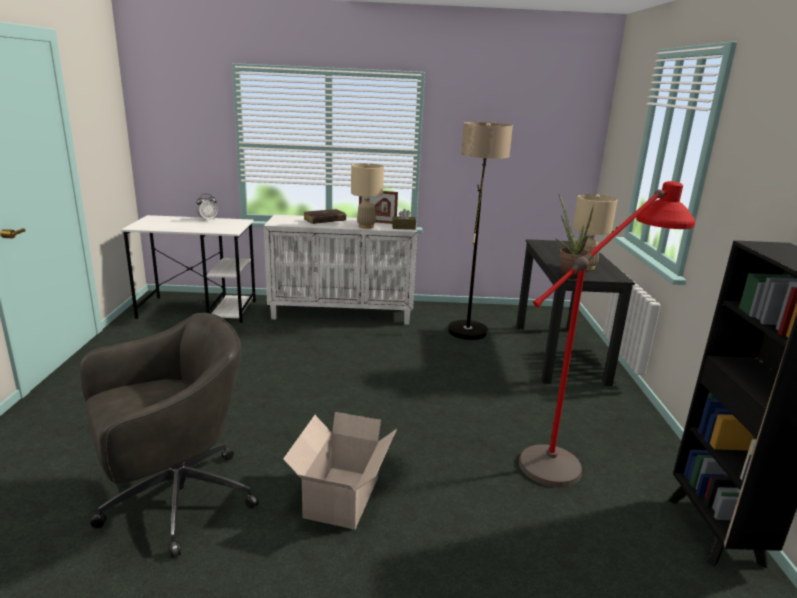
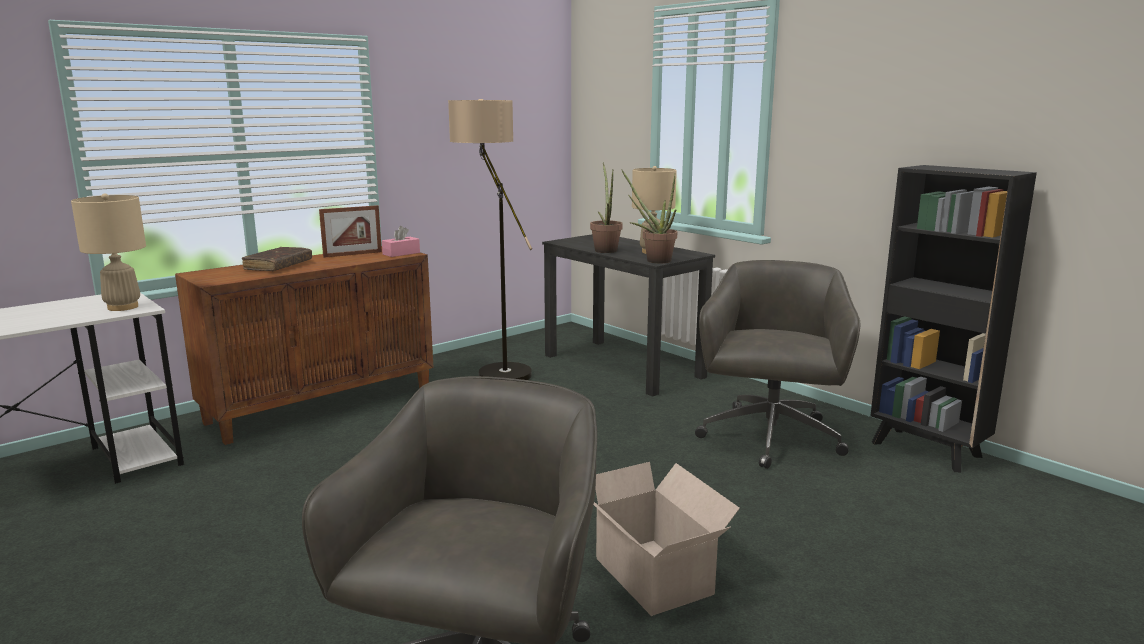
camera: 40 degrees left, 5 degrees down
alarm clock [196,194,218,221] -> none
white cabinet [264,214,417,325] -> brown cabinet [175,246,434,445]
beige table lamp [351,163,384,229] -> beige table lamp moved to [71,193,146,311]
brown tissue box [392,209,416,230] -> pink tissue box [382,226,420,257]
red floor lamp [519,181,695,487] -> grey office chair [695,260,860,469]
none -> potted plant [590,163,623,253]

